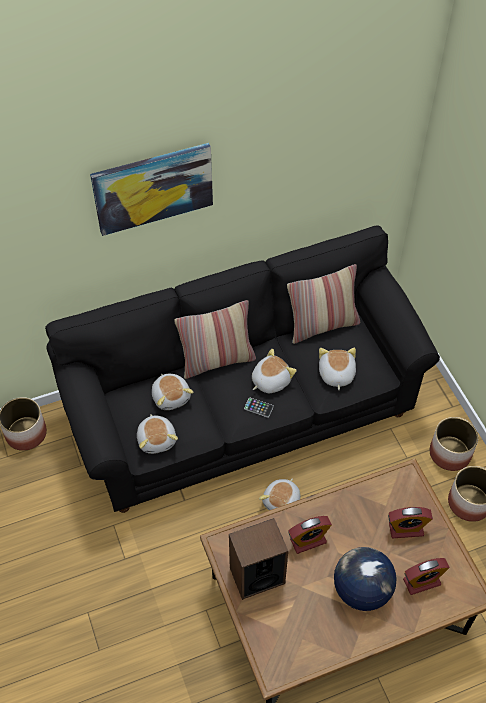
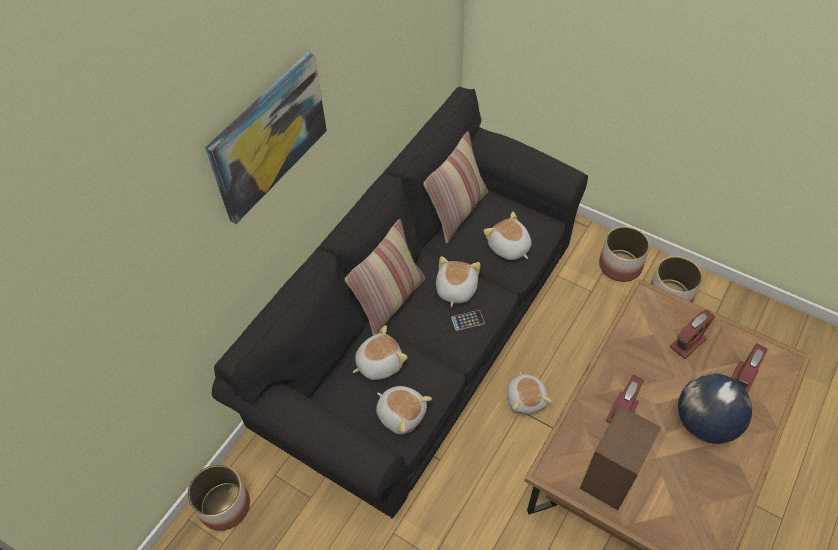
camera: 35 degrees left, 0 degrees up
plush toy [152,374,194,410] -> plush toy turned 60 degrees counterclockwise [353,325,408,380]

